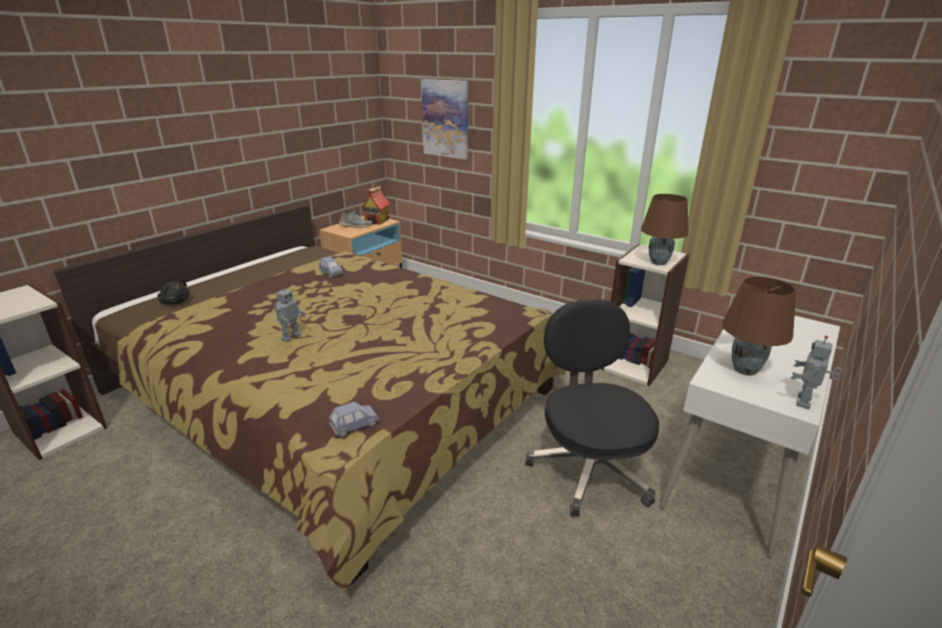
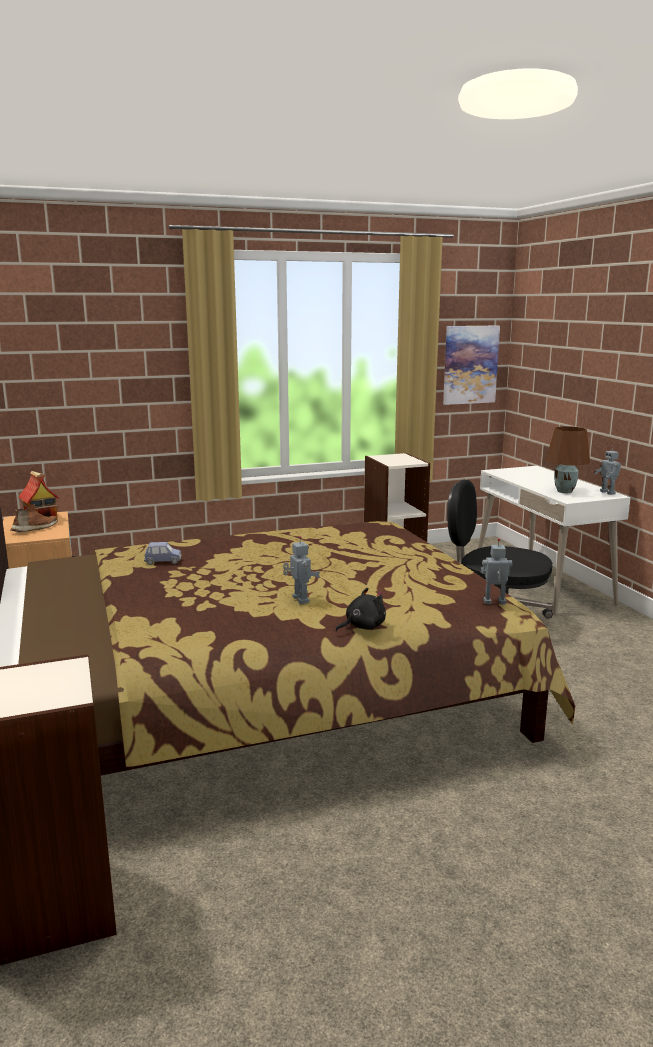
camera: 55 degrees left, 10 degrees down
black plush toy [157,279,190,305] -> black plush toy moved to [335,588,386,632]
blue toy car [329,402,379,437] -> toy robot [481,538,512,604]
grey shoe [338,209,373,228] -> brown shoe [11,504,58,532]
picture [421,79,468,159] -> picture moved to [443,326,500,405]
brown table lamp [641,194,688,265] -> none

